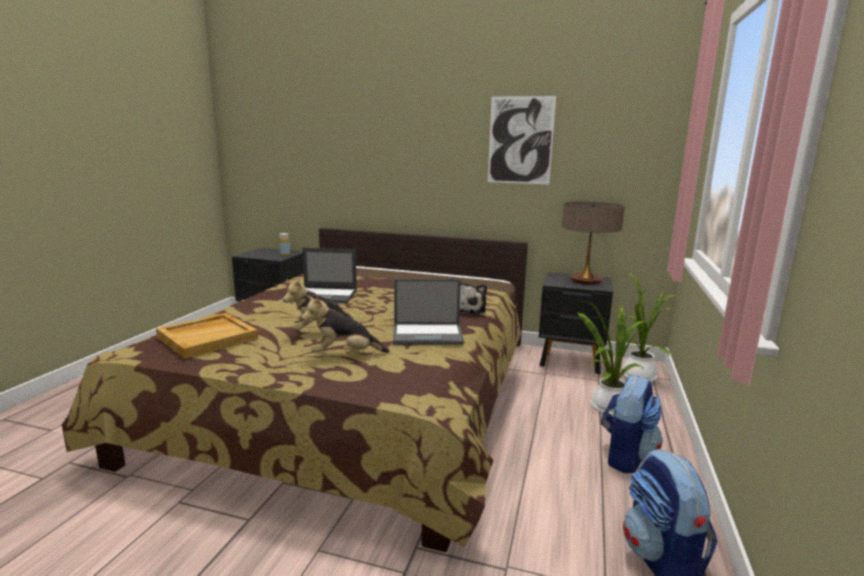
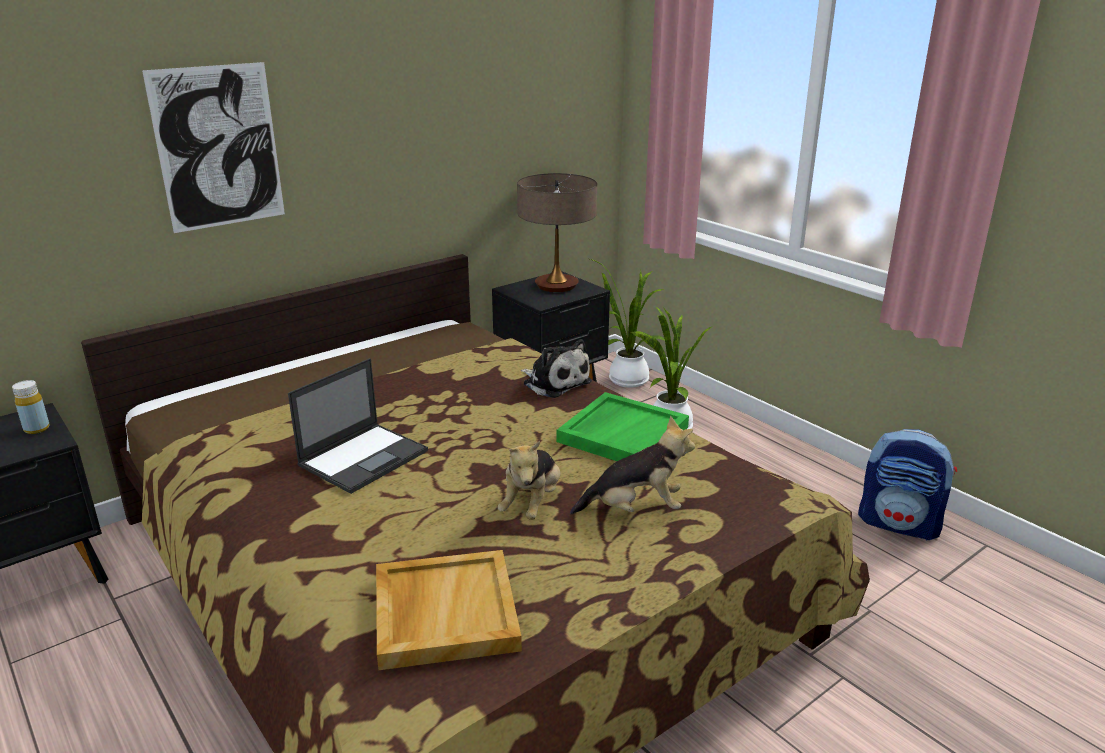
camera: 55 degrees left, 10 degrees up
plush toy [301,295,390,353] -> plush toy turned 120 degrees counterclockwise [570,416,695,514]
laptop [393,279,464,345] -> green tray [557,392,689,461]
picture [488,96,556,184] -> picture moved to [142,62,285,233]
backpack [601,375,663,473] -> none

